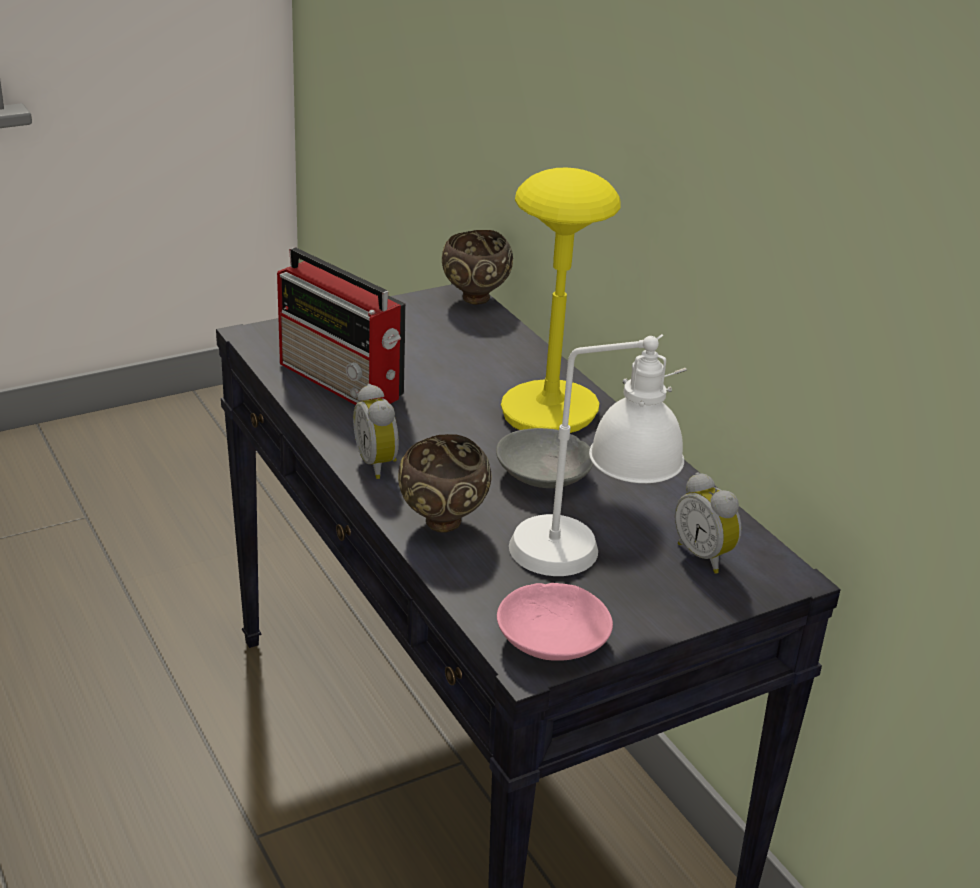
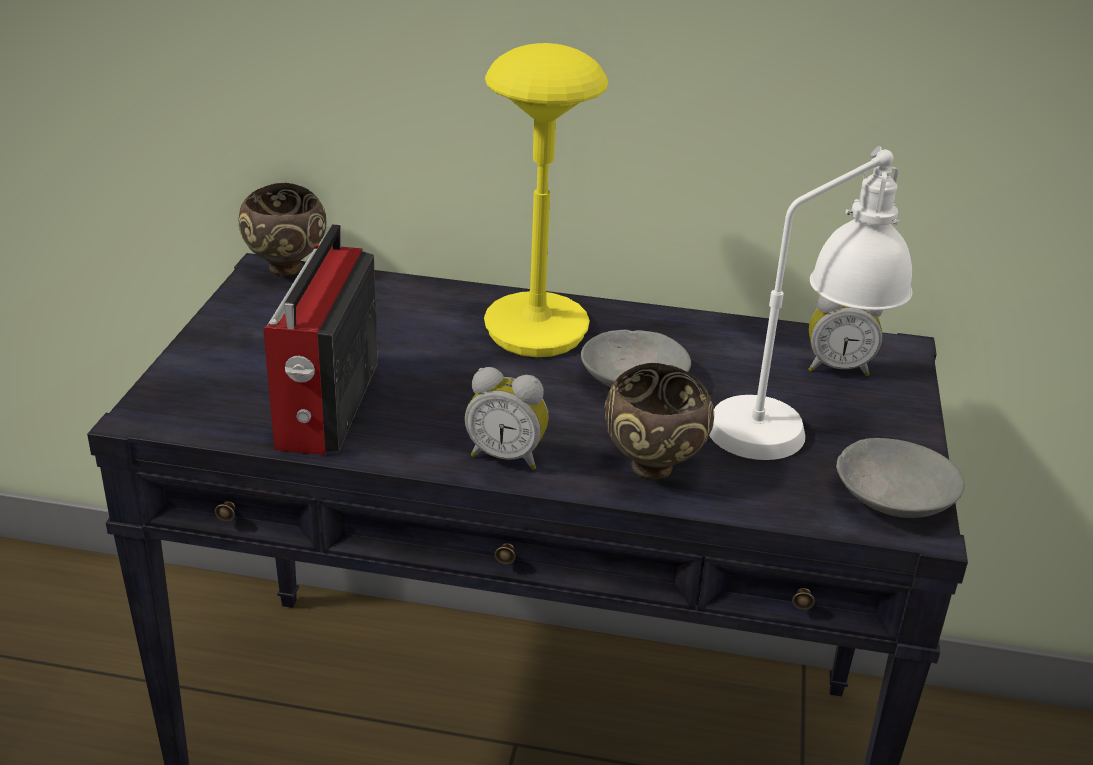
camera: 50 degrees left, 0 degrees up
radio [277,247,406,405] -> radio turned 105 degrees clockwise [263,224,378,455]
pink bowl [497,583,613,661] -> grey bowl [836,438,965,518]

